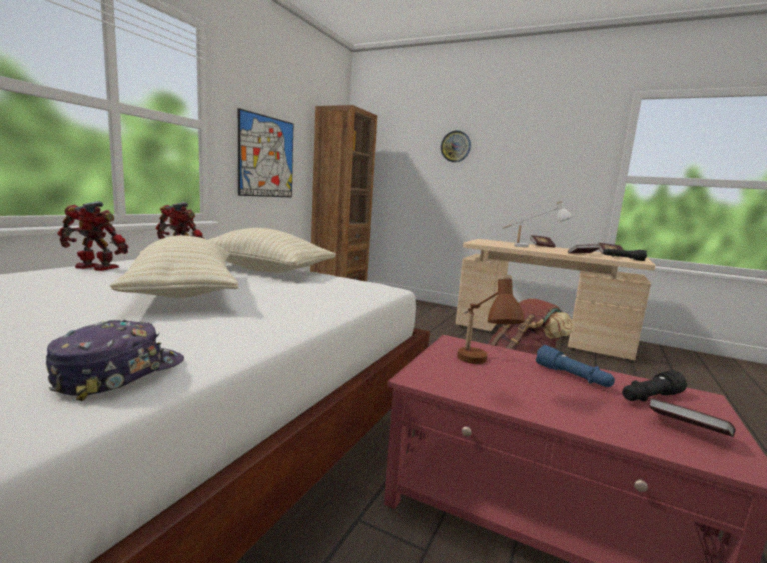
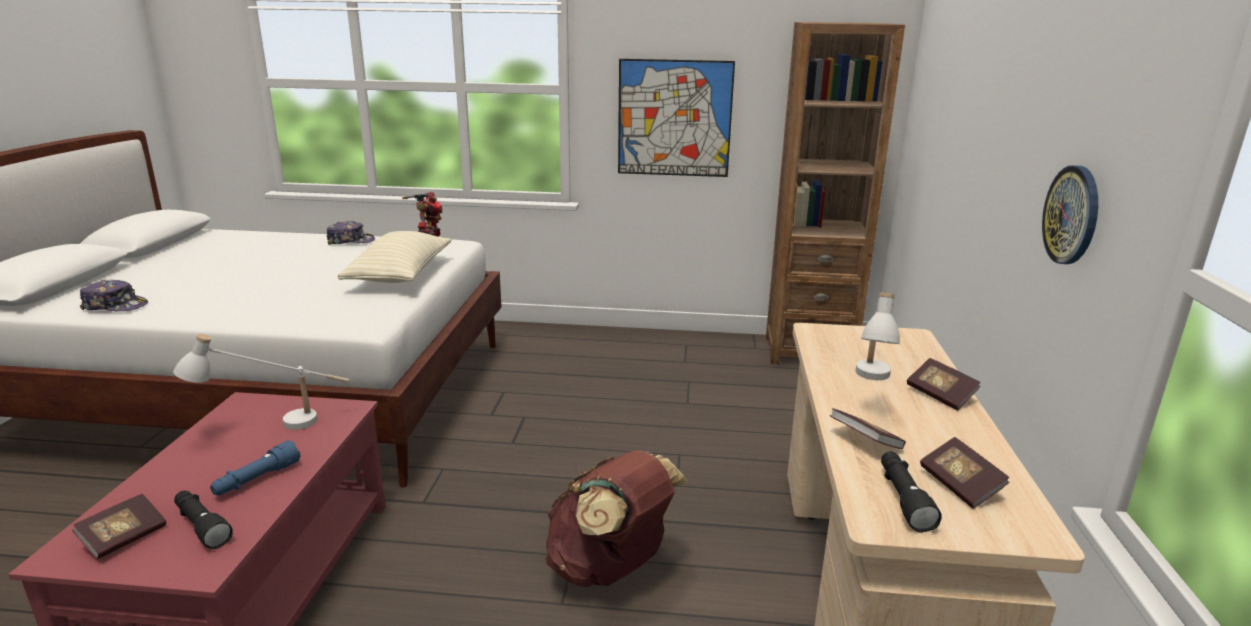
camera: 70 degrees right, 10 degrees up
toy robot [57,201,128,271] -> cap [327,221,375,245]
beige pillow [110,235,239,298] -> none
wall clock [441,131,471,162] -> wall clock moved to [1042,165,1098,264]
brown table lamp [457,275,525,364] -> white table lamp [173,334,349,430]

